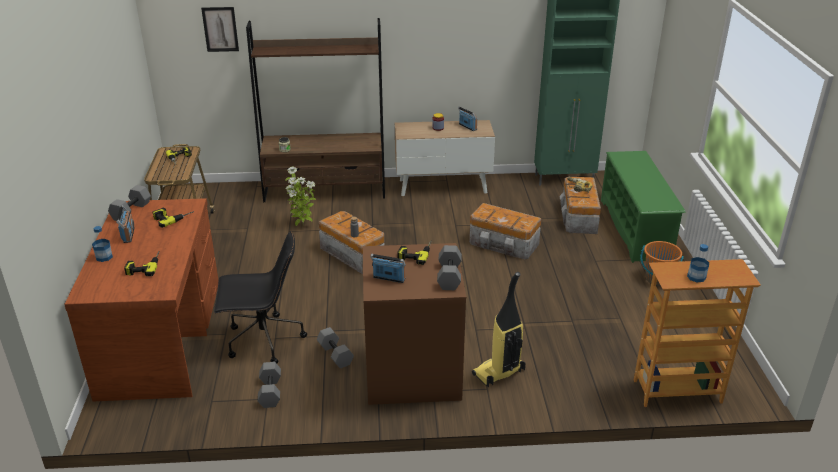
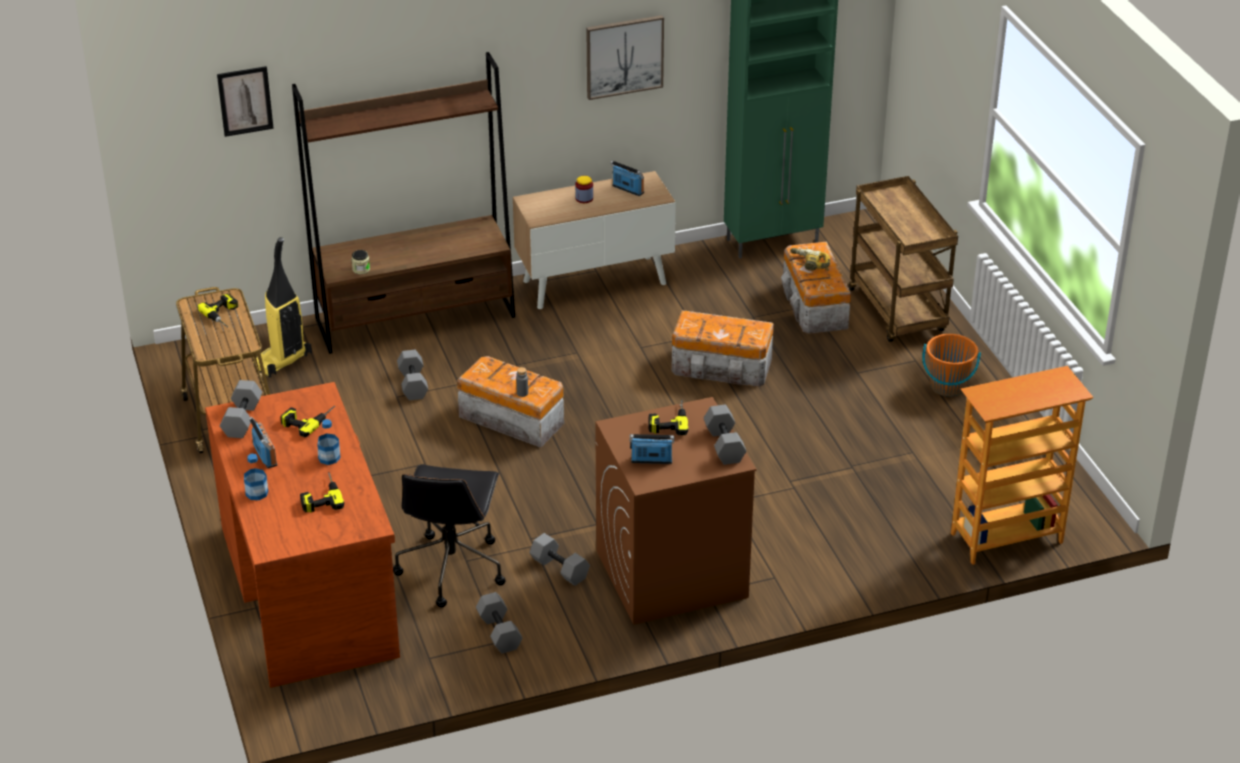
camera: 15 degrees left, 5 degrees up
black office chair [214,231,307,363] -> black office chair turned 120 degrees clockwise [393,465,506,608]
potted plant [285,167,316,226] -> grey dumbbell [397,350,428,400]
vacuum cleaner [472,272,526,387] -> vacuum cleaner moved to [253,237,312,378]
green shoe rack [601,151,686,263] -> brown cart [849,176,958,342]
bottle [687,244,709,282] -> bottle moved to [318,419,341,465]
none -> picture [586,15,664,100]

